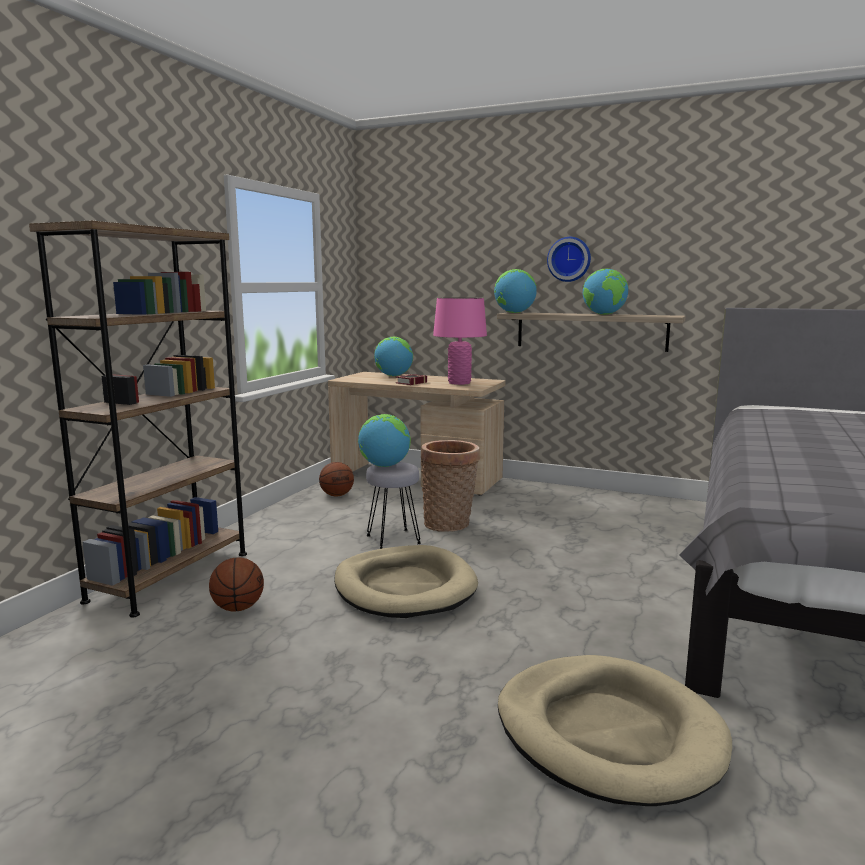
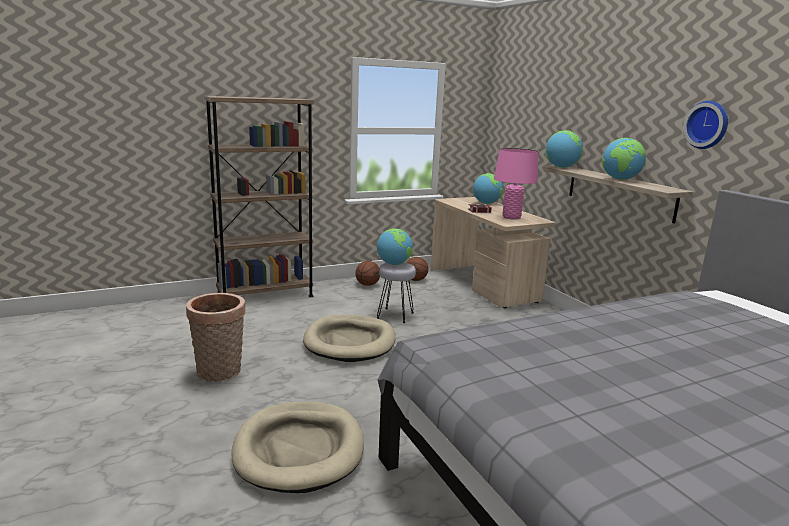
camera: 40 degrees right, 5 degrees up
basketball [209,557,264,612] -> basketball moved to [355,261,380,286]
basket [421,440,480,532] -> basket moved to [186,293,245,382]
wall clock [547,237,591,282] -> wall clock moved to [683,101,728,149]

